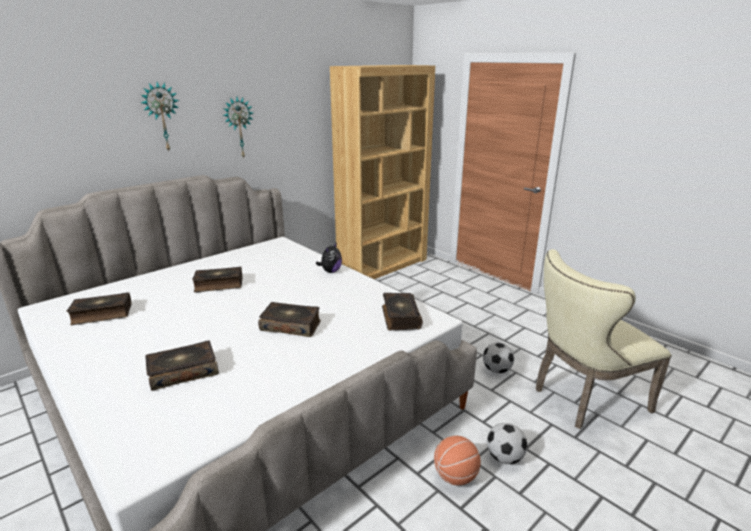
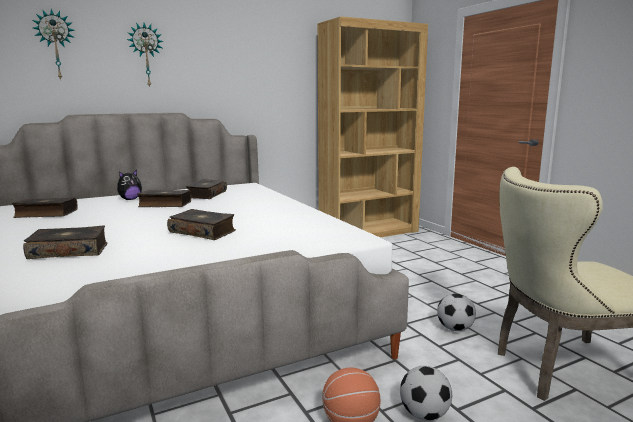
camera: 15 degrees right, 10 degrees down
wall clock [223,97,254,159] -> wall clock moved to [33,9,75,81]
plush toy [316,242,342,273] -> plush toy moved to [117,170,142,200]
book [382,293,423,330] -> book moved to [186,179,227,199]

